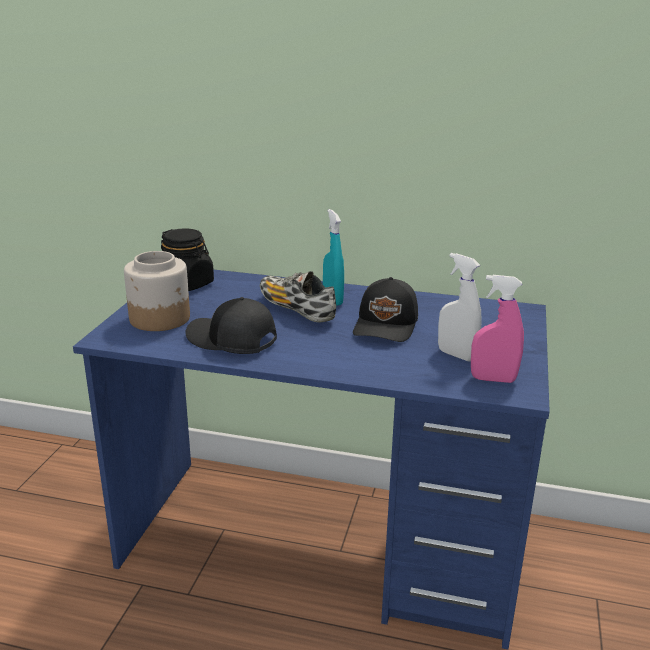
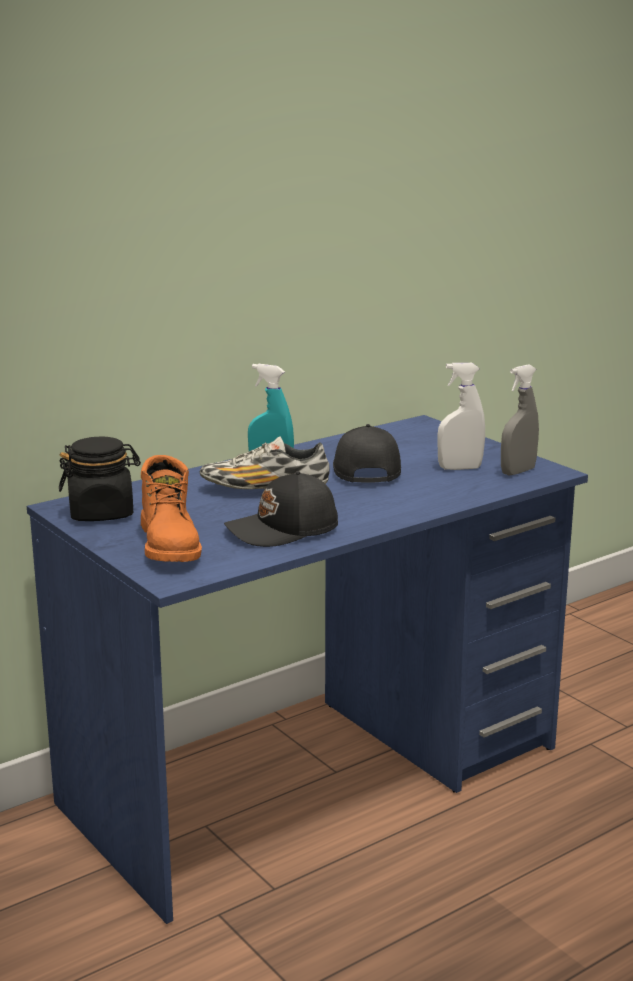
camera: 50 degrees left, 5 degrees down
jar [124,251,190,331] -> orange boot [141,455,202,562]
black cap [353,277,418,342] -> black cap turned 150 degrees counterclockwise [333,424,401,483]
pink spray bottle [471,275,524,383] -> grey spray bottle [501,364,539,475]

